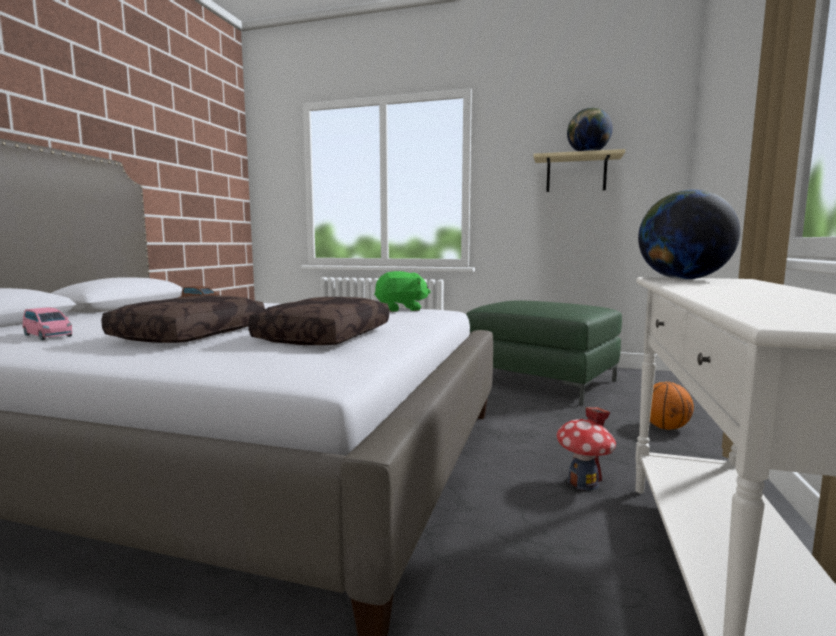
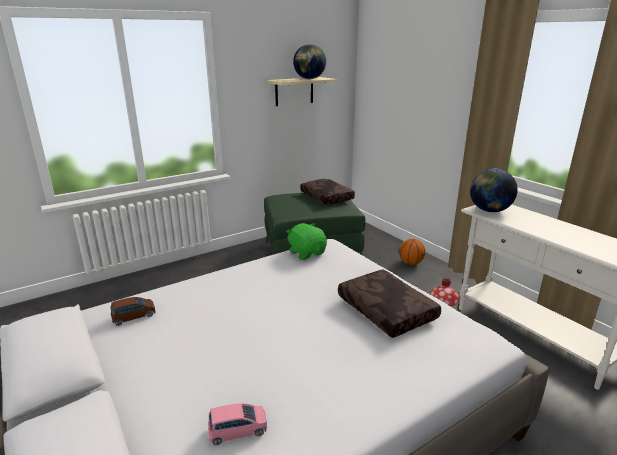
camera: 50 degrees left, 15 degrees up
brown pillow [101,295,265,343] -> brown pillow moved to [300,179,355,205]
green plush toy [374,271,431,312] -> green plush toy turned 60 degrees counterclockwise [286,223,327,260]

